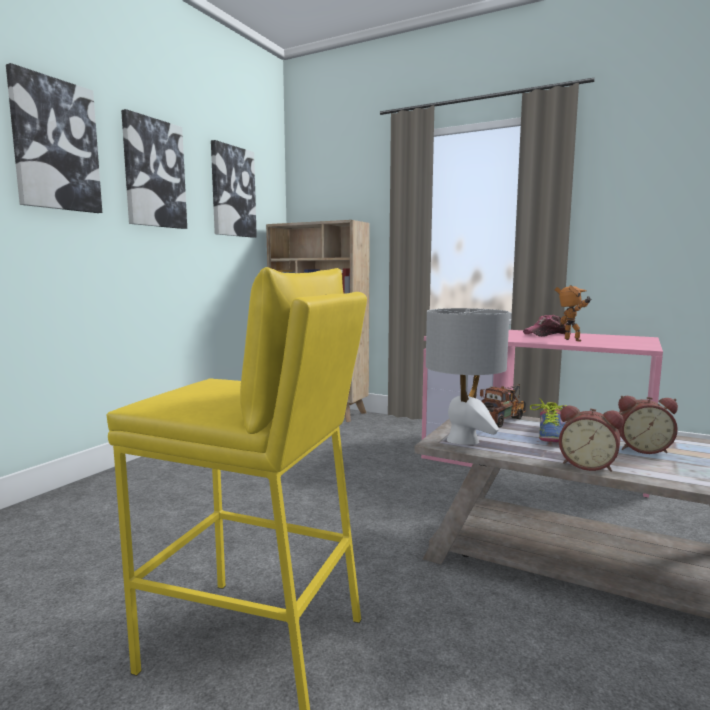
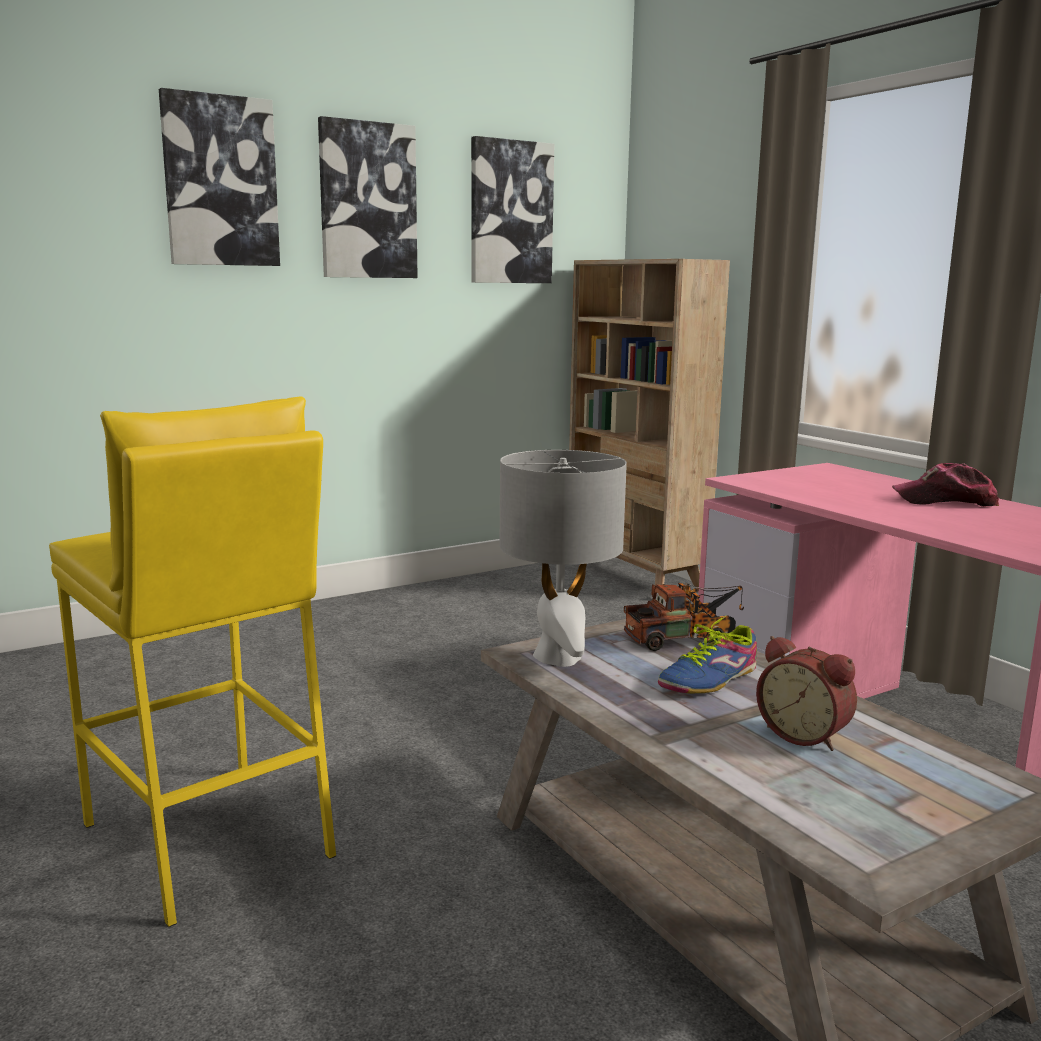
camera: 30 degrees right, 5 degrees up
toy robot [554,285,592,341] -> none
alarm clock [559,405,624,472] -> none

